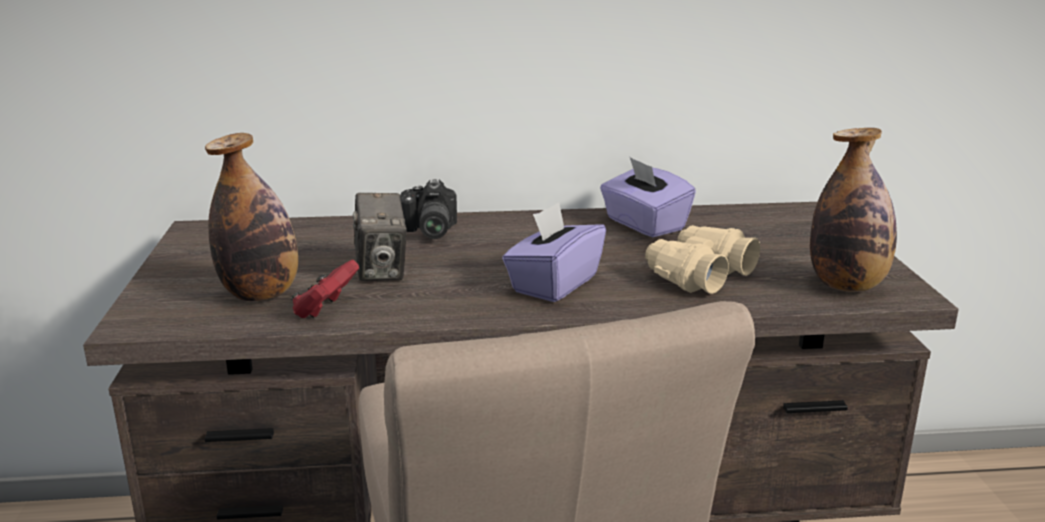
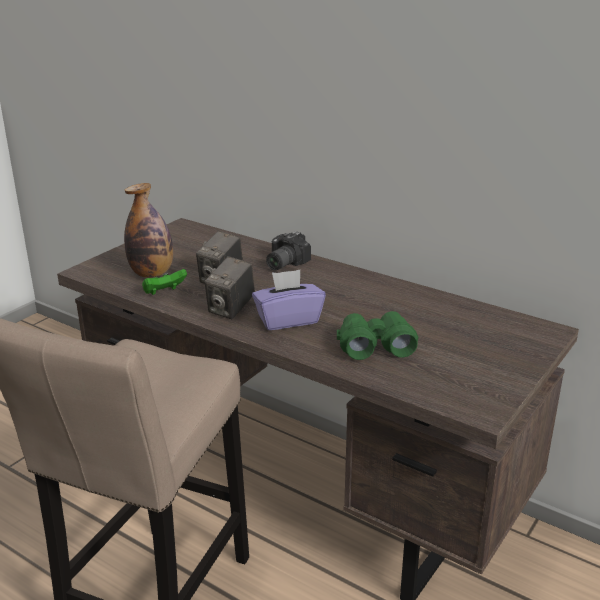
camera: 40 degrees right, 5 degrees up
red game controller [291,260,359,318] -> green game controller [142,269,187,295]
purple tissue box [600,157,696,237] -> none
beige binoculars [645,225,760,294] -> green binoculars [337,311,418,360]
bottle [810,128,897,292] -> none
none -> camera [205,256,255,319]

